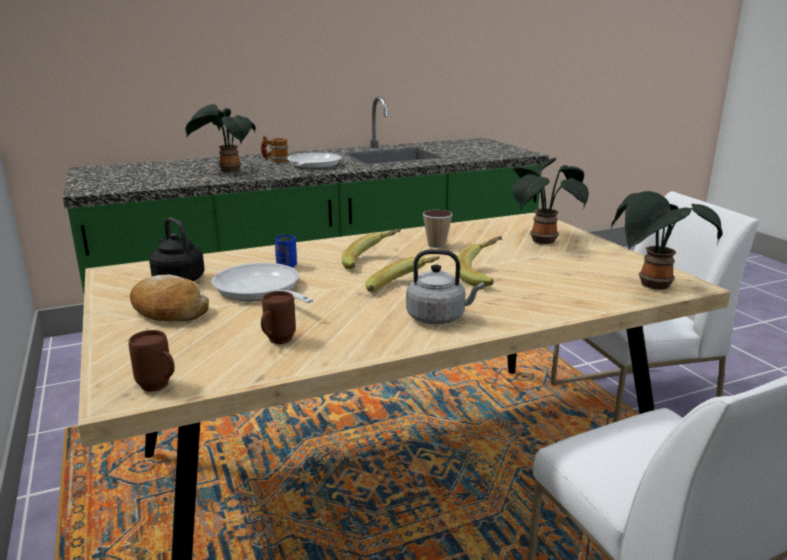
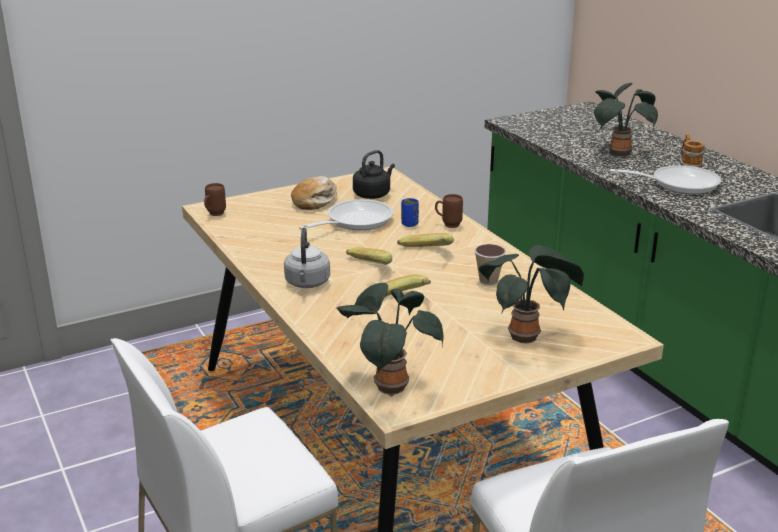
camera: 85 degrees right, 5 degrees up
brown mug [261,291,296,344] -> brown mug moved to [435,194,463,228]

